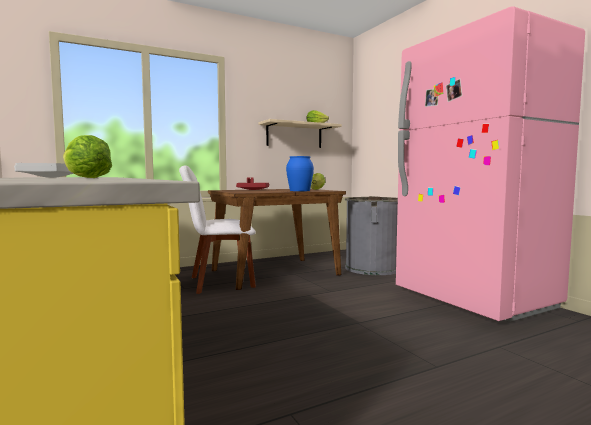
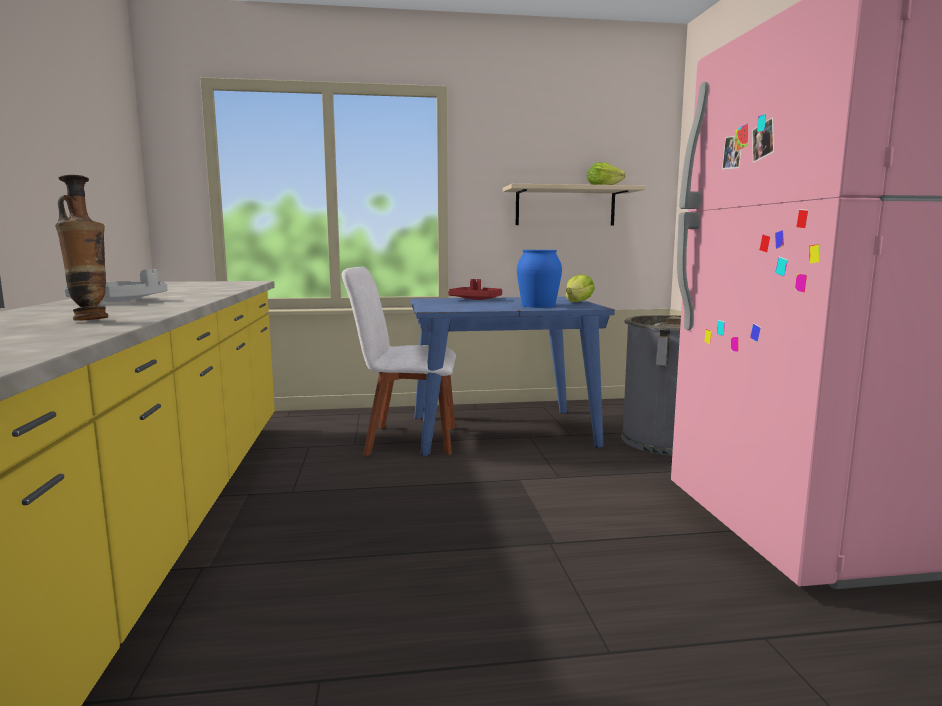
camera: 20 degrees right, 5 degrees up
lettuce [63,135,112,178] -> vase [55,175,108,321]
brown dining table [208,189,346,290] -> blue dining table [410,297,615,456]

